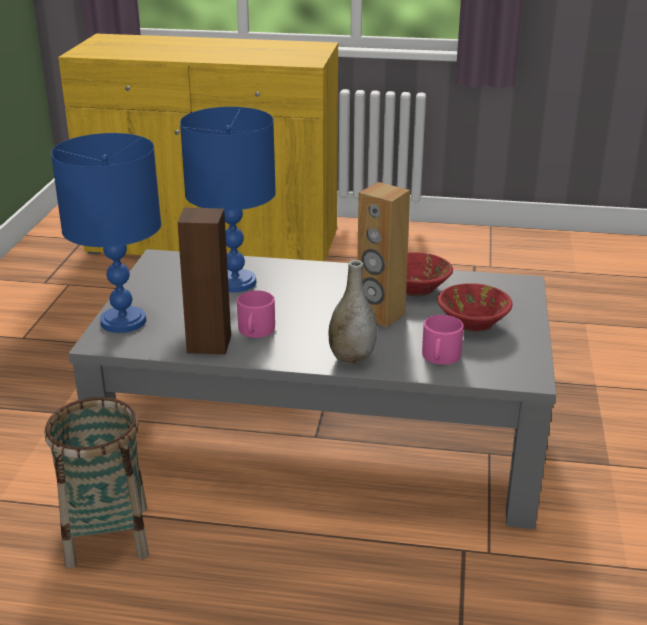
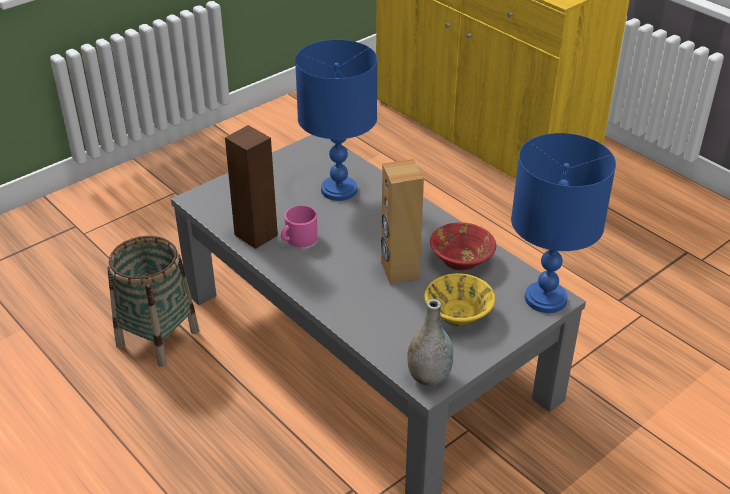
camera: 40 degrees right, 10 degrees up
blue table lamp [51,133,161,333] -> blue table lamp moved to [511,133,616,313]
grey vase [328,260,377,365] -> grey vase moved to [407,299,453,386]
pink mug [422,315,464,365] -> none
red bowl [437,283,513,332] -> yellow bowl [424,273,495,326]

